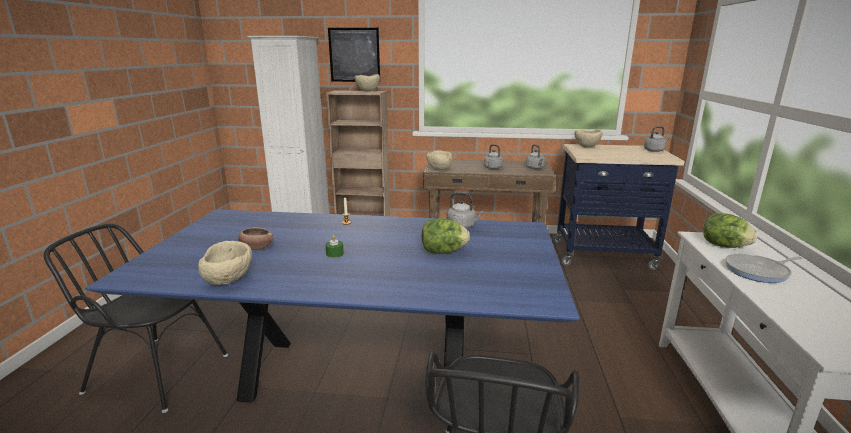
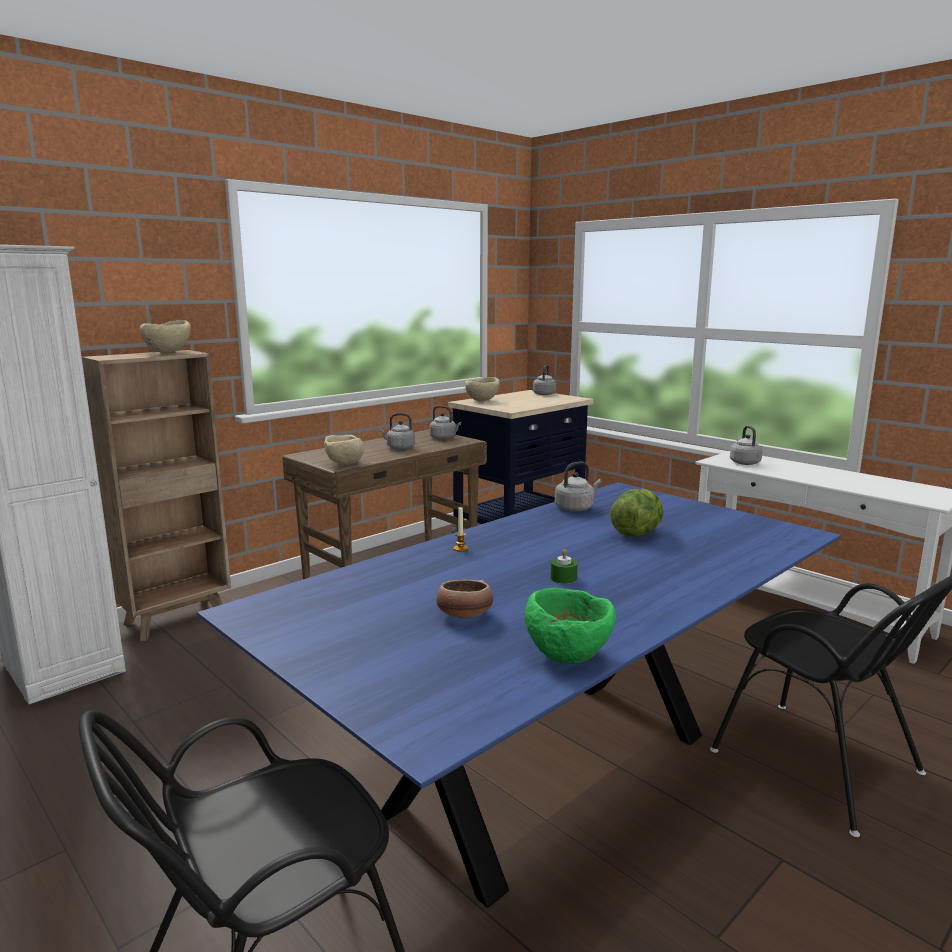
camera: 50 degrees left, 5 degrees down
beige bowl [198,241,252,285] -> green bowl [524,587,616,664]
picture [328,28,380,82] -> none
lettuce [703,213,758,248] -> grey kettle [730,426,763,465]
frying pan [725,254,802,283] -> none

